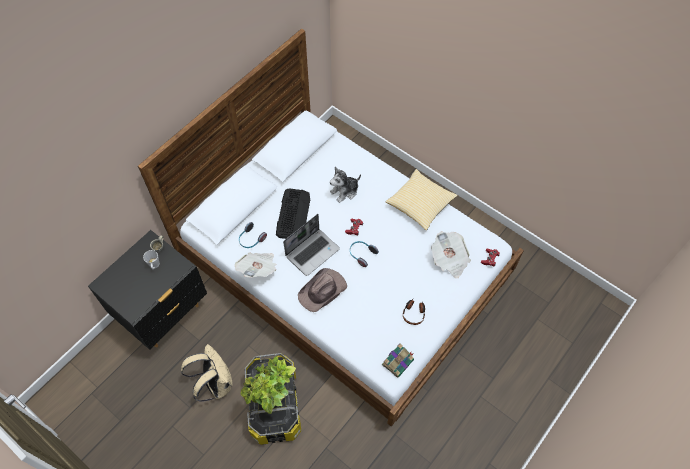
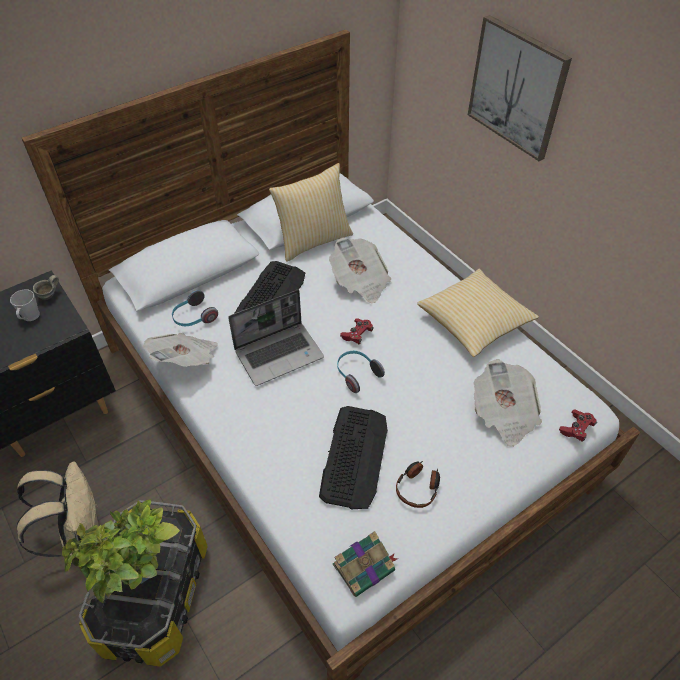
camera: 15 degrees right, 10 degrees down
brown hat [298,268,347,312] -> none
plush toy [330,167,361,203] -> newspaper [329,237,391,303]
none -> pillow [269,163,353,262]
none -> keyboard [319,406,388,509]
none -> picture [468,15,572,161]

